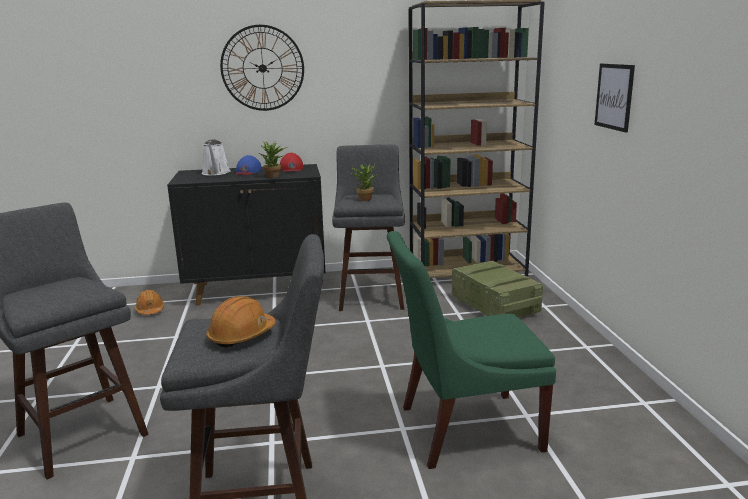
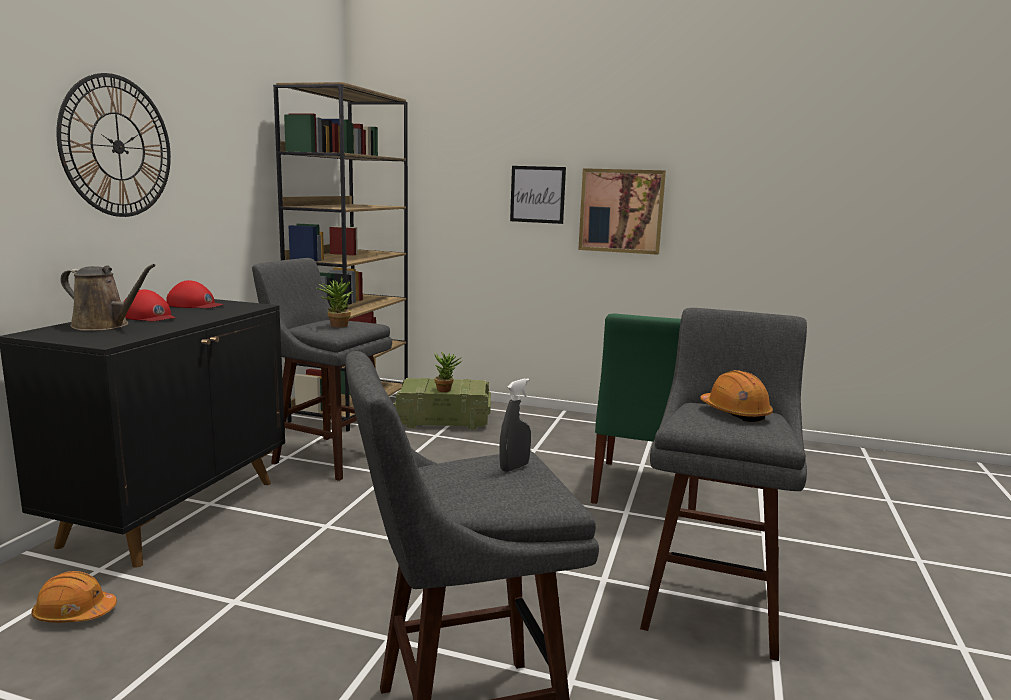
camera: 65 degrees left, 5 degrees down
white watering can [202,140,231,175] -> brown watering can [61,264,156,331]
blue cap [236,155,262,175] -> red cap [123,289,176,322]
potted plant [259,141,287,178] -> potted plant moved to [434,352,462,392]
none -> grey spray bottle [499,378,531,472]
none -> picture [578,168,666,255]

